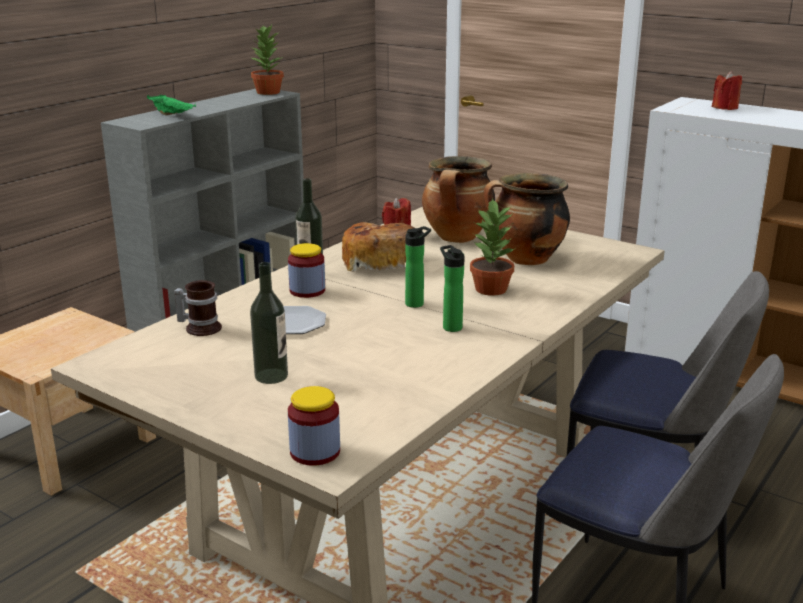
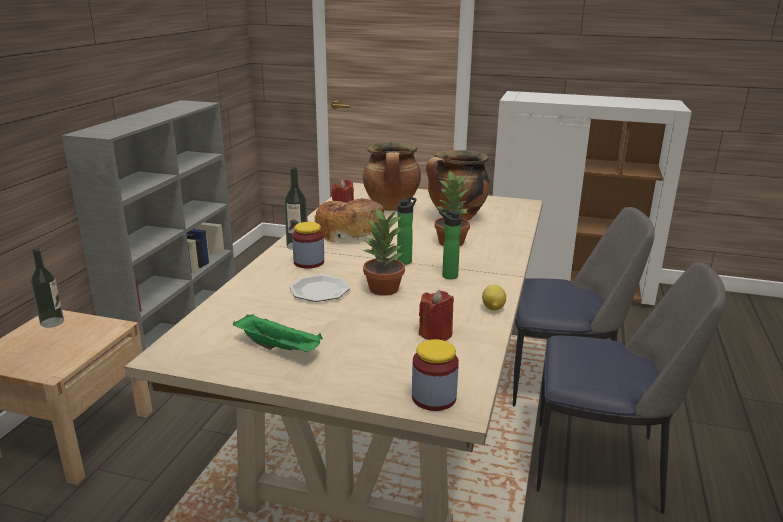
camera: 20 degrees left, 0 degrees up
green tray [147,94,196,115] -> green tray moved to [233,314,323,352]
mug [174,280,222,336] -> none
potted plant [250,25,284,95] -> potted plant moved to [363,208,405,296]
bottle [250,262,288,384] -> bottle moved to [30,248,64,328]
red candle [712,71,742,110] -> red candle moved to [419,290,454,341]
none -> lemon [482,285,506,311]

